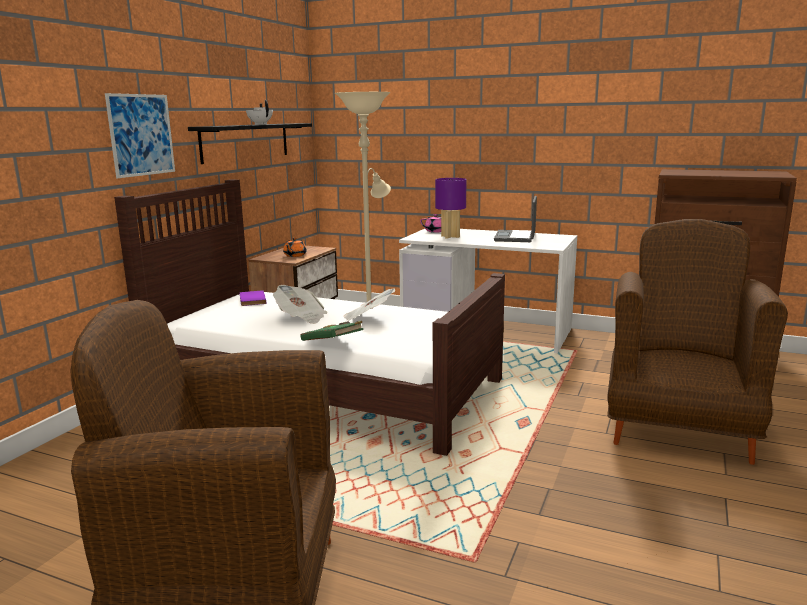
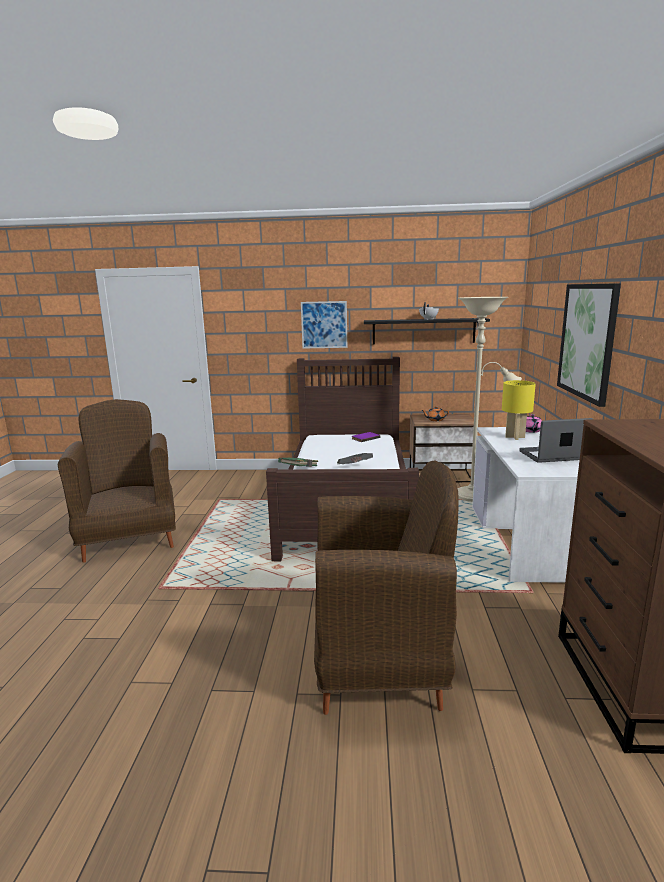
camera: 70 degrees right, 0 degrees up
newspaper [273,285,328,324] -> none
purple table lamp [435,178,467,239] -> yellow table lamp [502,380,536,440]
none -> picture [557,283,621,407]

